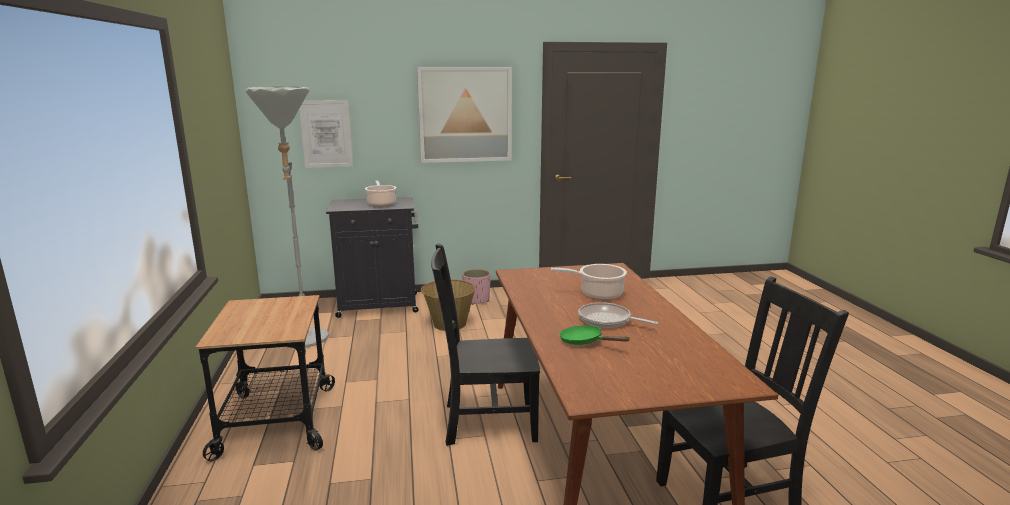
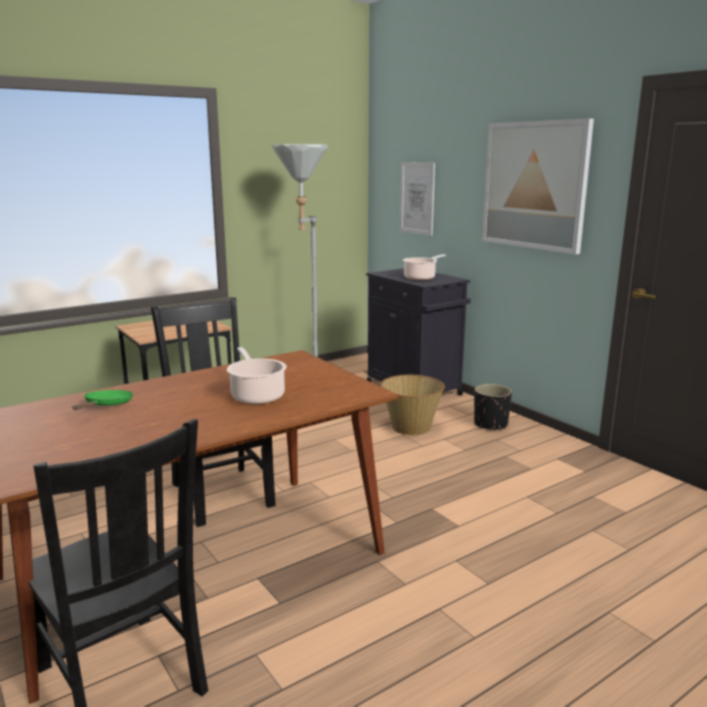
camera: 65 degrees right, 0 degrees up
pink planter [462,269,491,305] -> black planter [474,384,512,431]
frying pan [578,302,658,328] -> none

